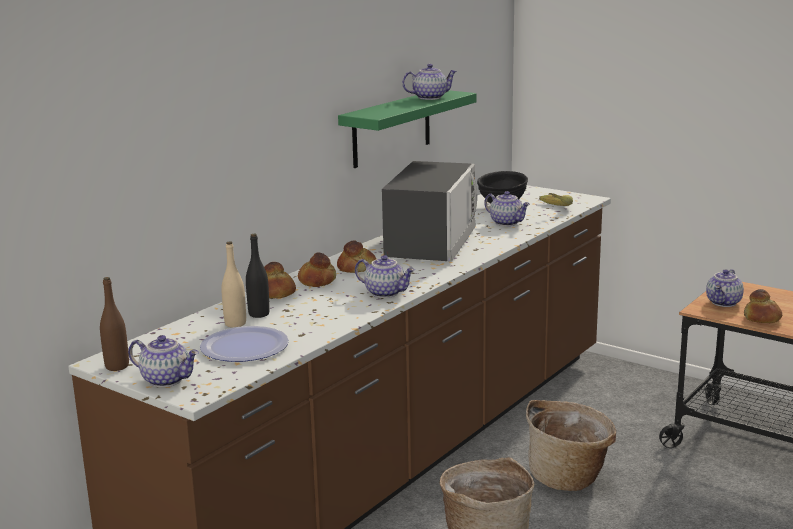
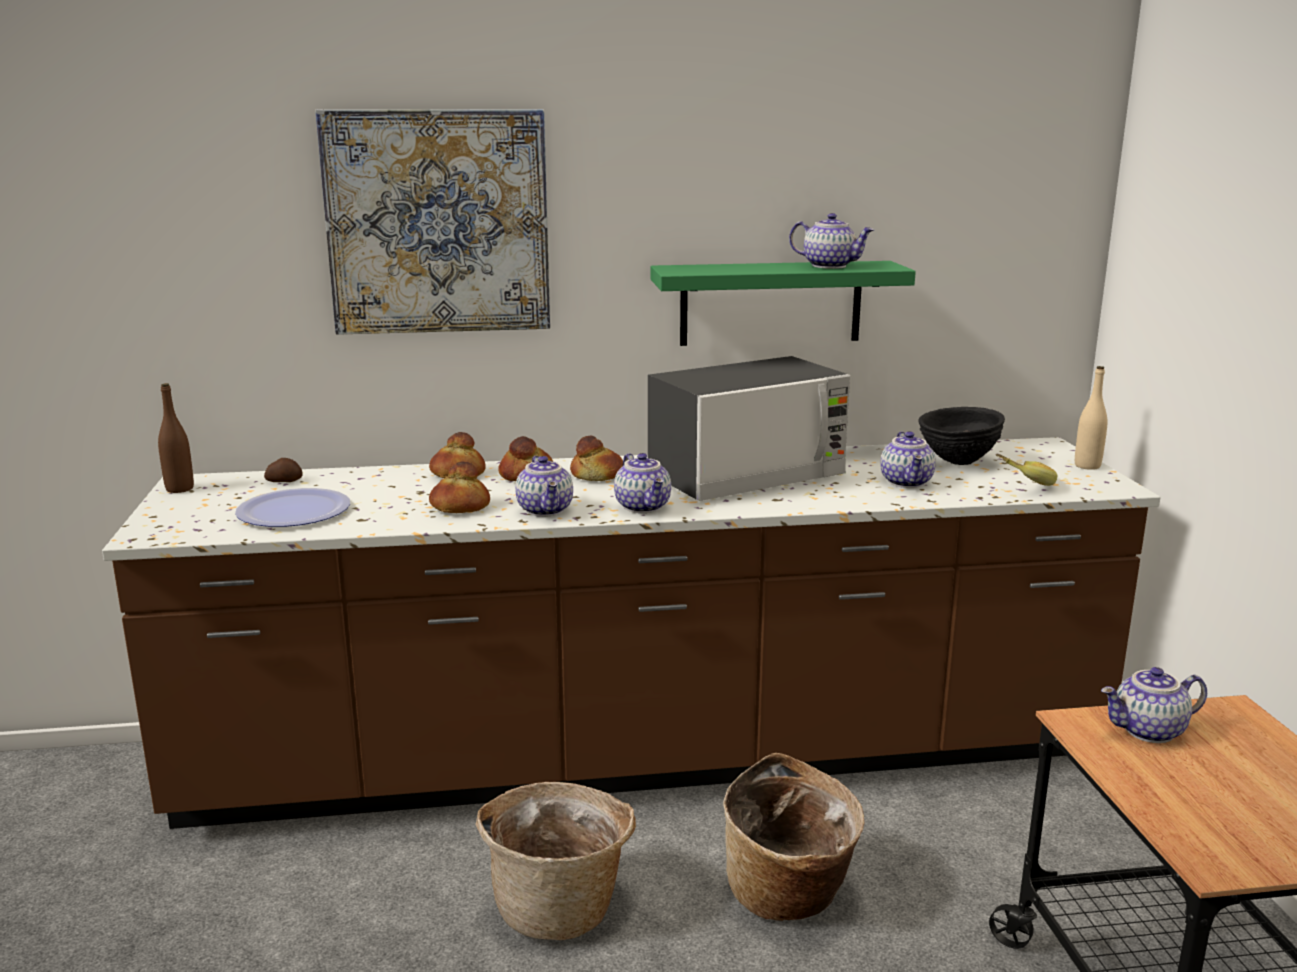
camera: 45 degrees right, 0 degrees up
teapot [128,335,199,387] -> teapot moved to [614,453,671,513]
beige bottle [222,241,246,328] -> beige bottle moved to [1075,366,1108,470]
black bottle [246,234,270,318] -> none
bread [744,289,782,323] -> bread moved to [429,461,490,513]
none -> potato [264,458,302,482]
none -> picture [315,109,550,335]

